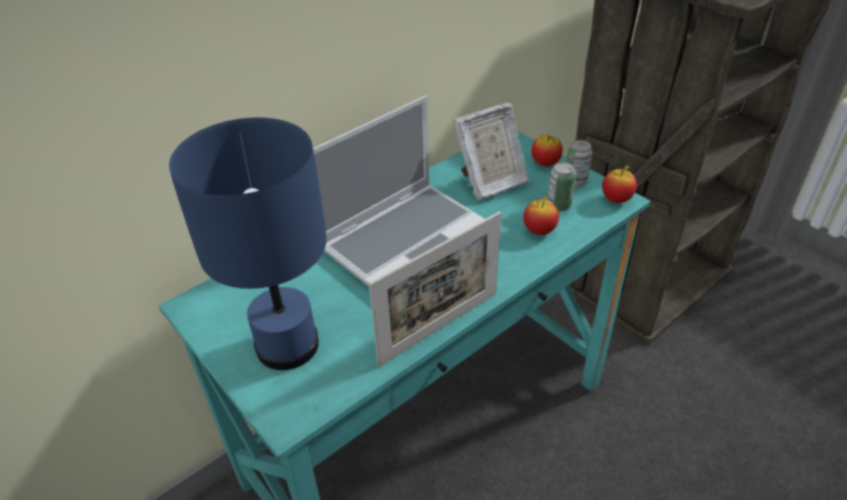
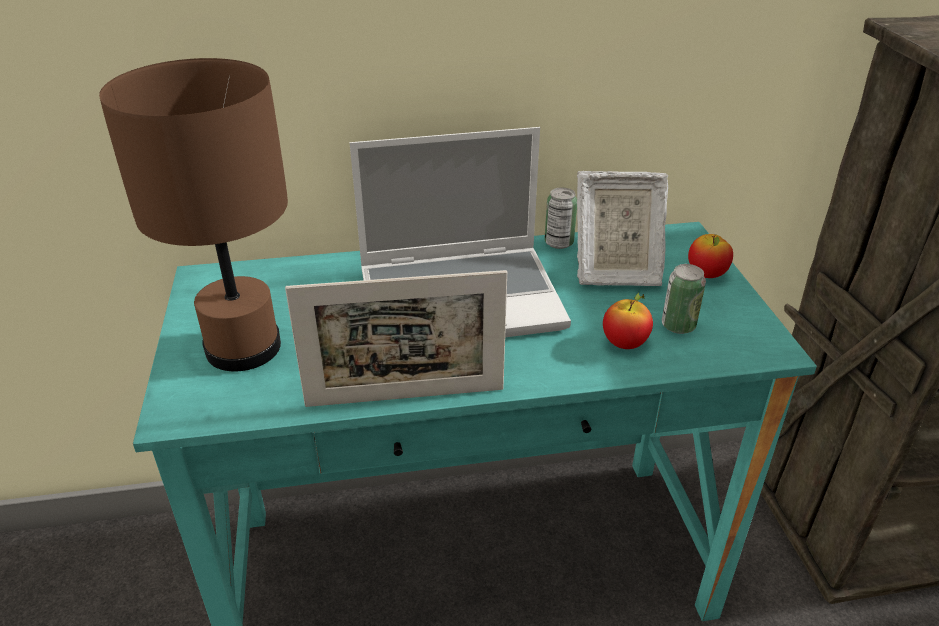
camera: 30 degrees right, 5 degrees down
blue table lamp [169,118,327,370] -> brown table lamp [99,58,288,371]
can [566,140,592,188] -> can moved to [545,188,577,249]
apple [602,164,637,203] -> none

